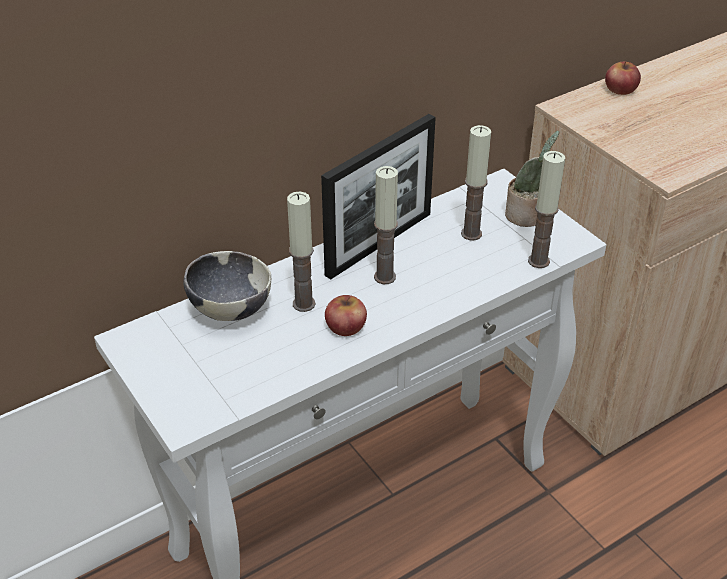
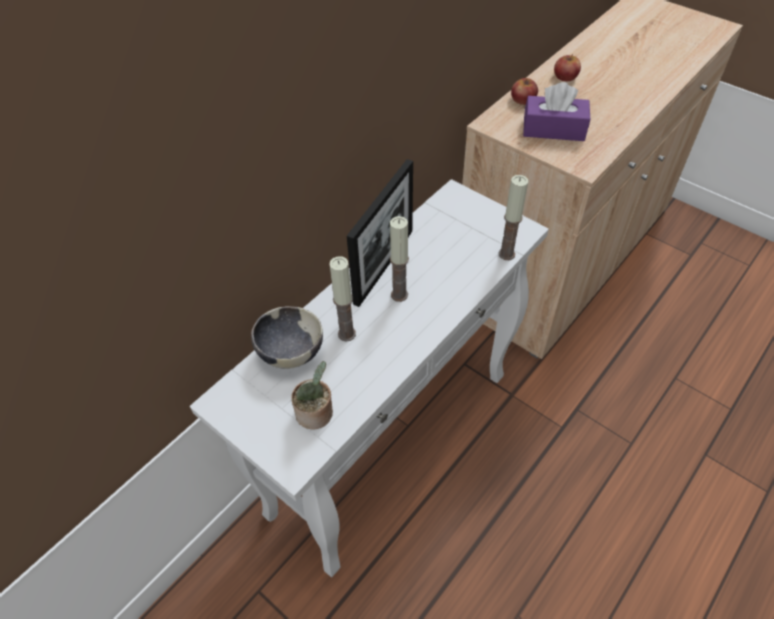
camera: 15 degrees left, 10 degrees up
apple [325,295,367,336] -> apple moved to [554,54,581,81]
candle [461,125,491,241] -> none
potted plant [505,130,559,227] -> potted plant moved to [291,361,333,430]
none -> purple tissue box [523,82,590,141]

